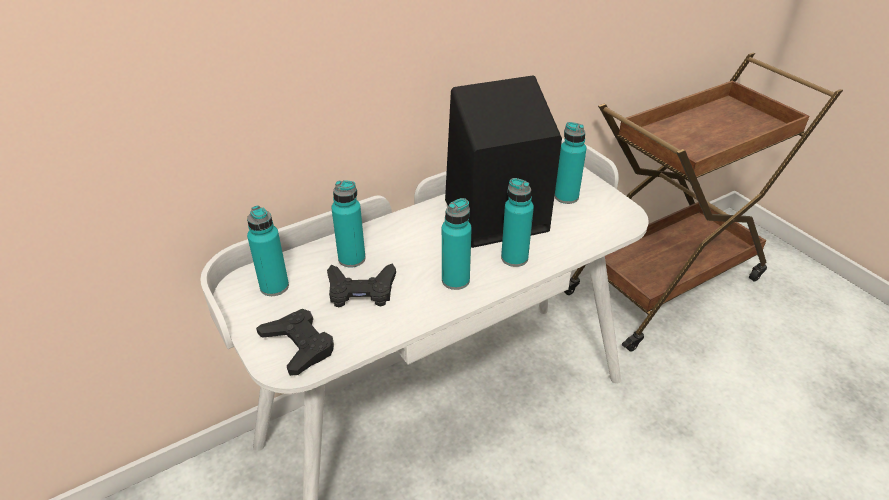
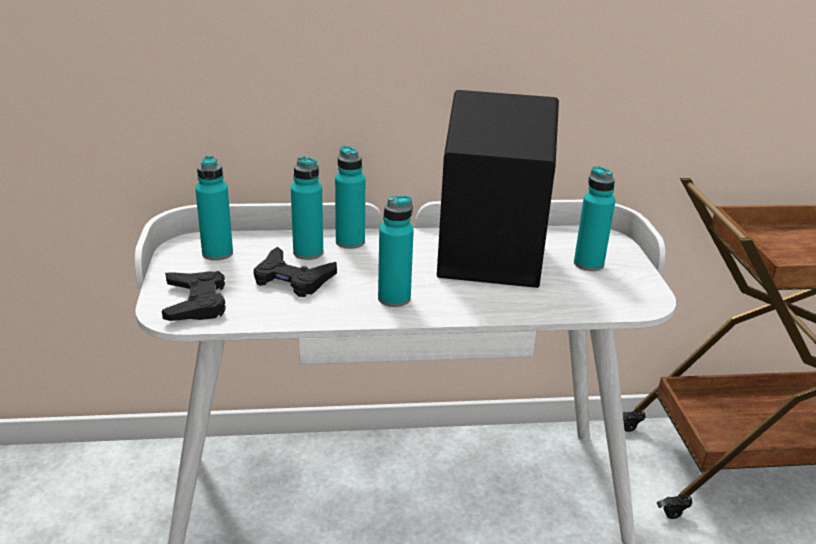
camera: 25 degrees right, 10 degrees down
turquoise bottle [501,178,534,267] -> turquoise bottle moved to [335,146,365,249]

